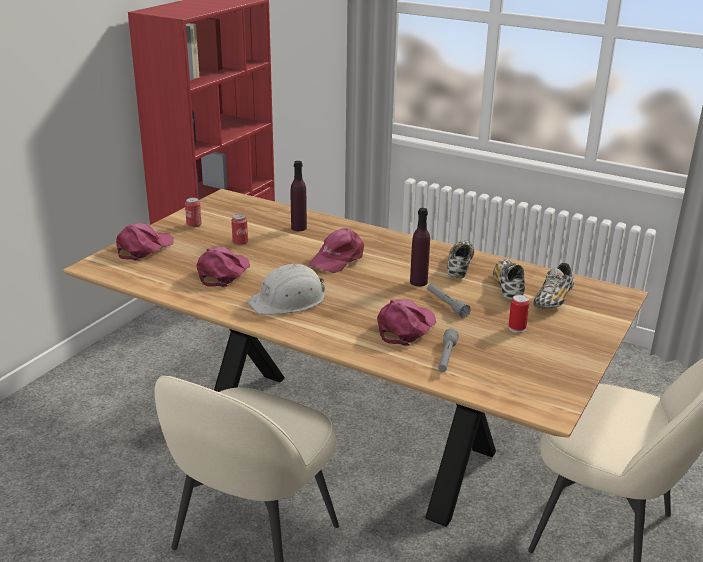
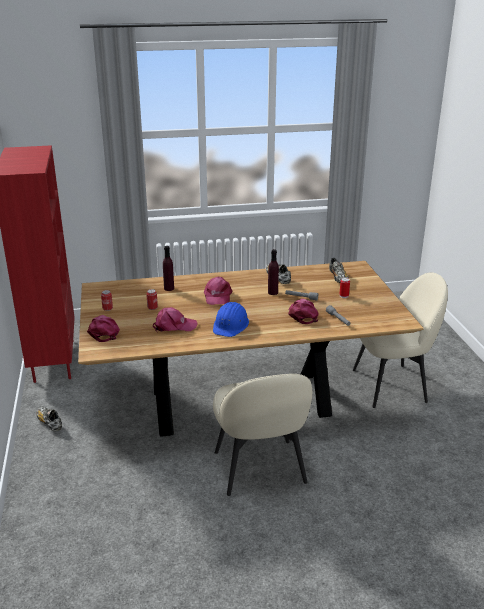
camera: 40 degrees left, 0 degrees up
pink cap [197,247,250,287] -> pink cap turned 105 degrees clockwise [153,307,198,332]
white hard hat [247,264,325,315] -> blue hard hat [213,302,249,337]
shoe [493,259,525,301] -> shoe moved to [37,407,62,431]

